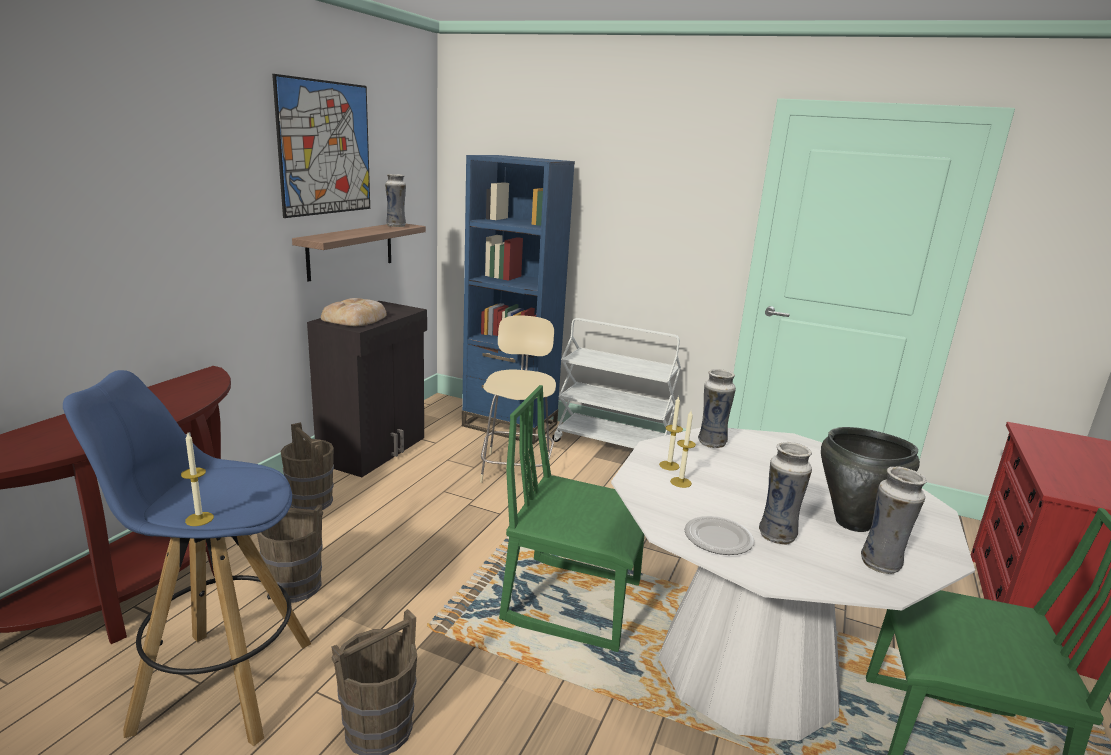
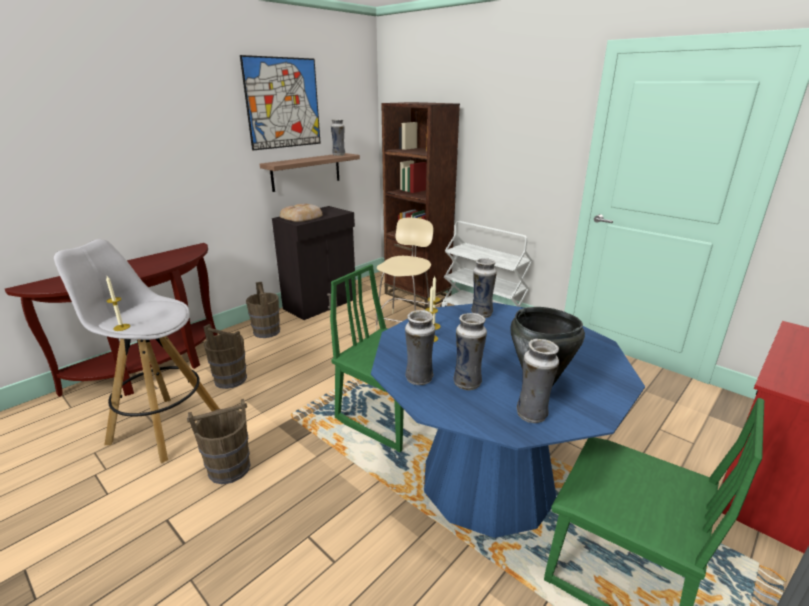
camera: 20 degrees right, 5 degrees up
blue stool [63,370,311,746] -> white stool [54,239,220,463]
blue bookcase [462,155,575,444] -> brown bookcase [381,102,460,309]
white dining table [611,427,975,741] -> blue dining table [371,302,645,538]
plate [684,516,754,555] -> vase [405,310,435,385]

